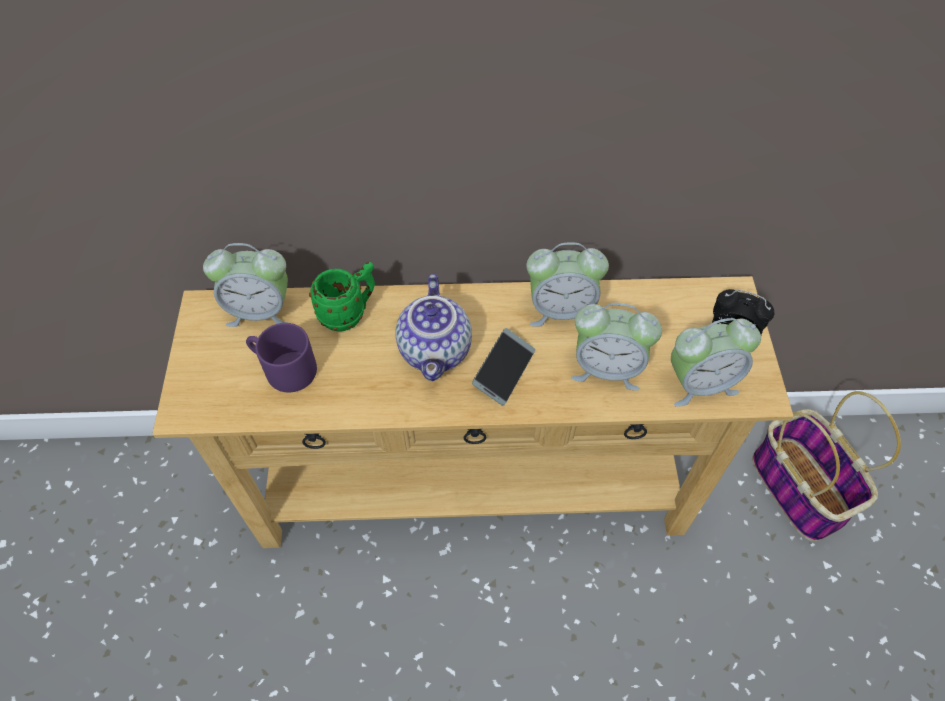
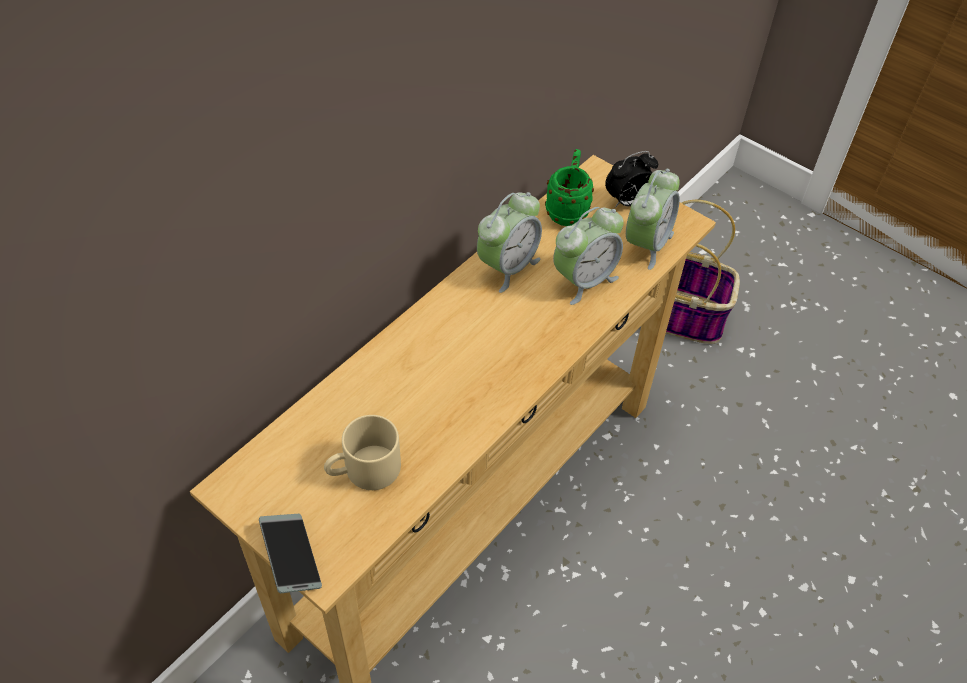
camera: 50 degrees left, 5 degrees down
alarm clock [203,243,288,327] -> none
purple mug [246,323,317,393] -> beige mug [324,415,401,490]
green mug [309,262,375,331] -> green mug moved to [545,149,594,226]
teapot [396,274,472,381] -> none
phone [472,328,535,406] -> phone moved to [259,514,322,593]

